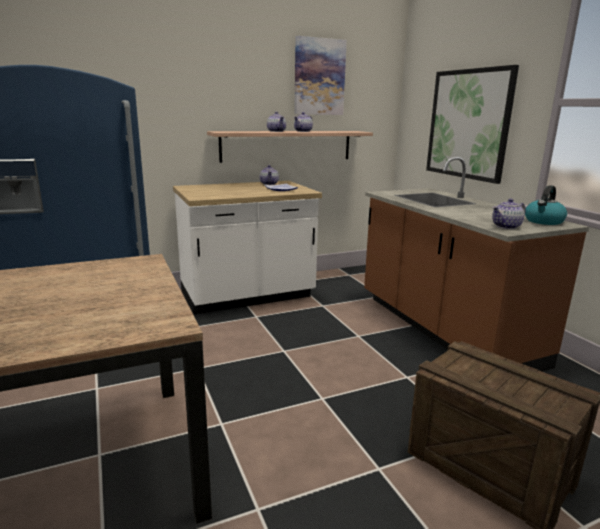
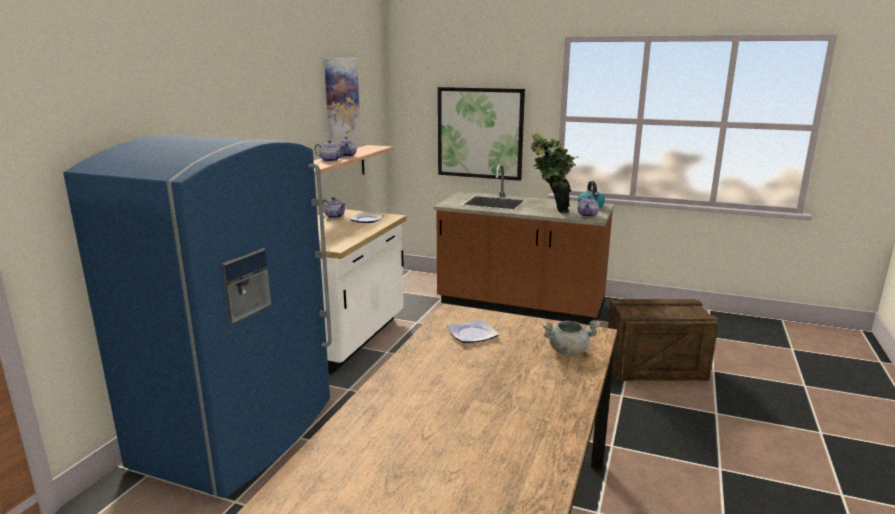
camera: 45 degrees left, 0 degrees up
none -> plate [447,319,499,343]
none -> potted plant [531,131,579,213]
none -> grey cooking pot [542,320,600,356]

